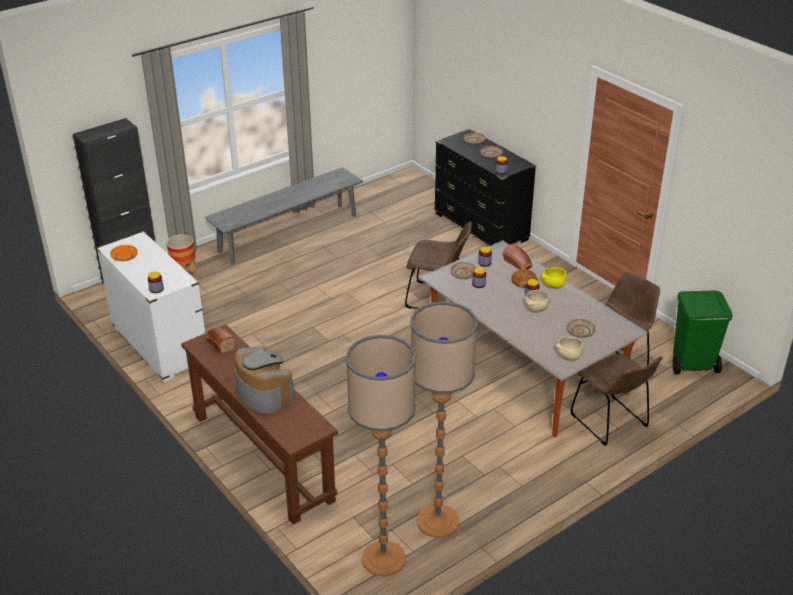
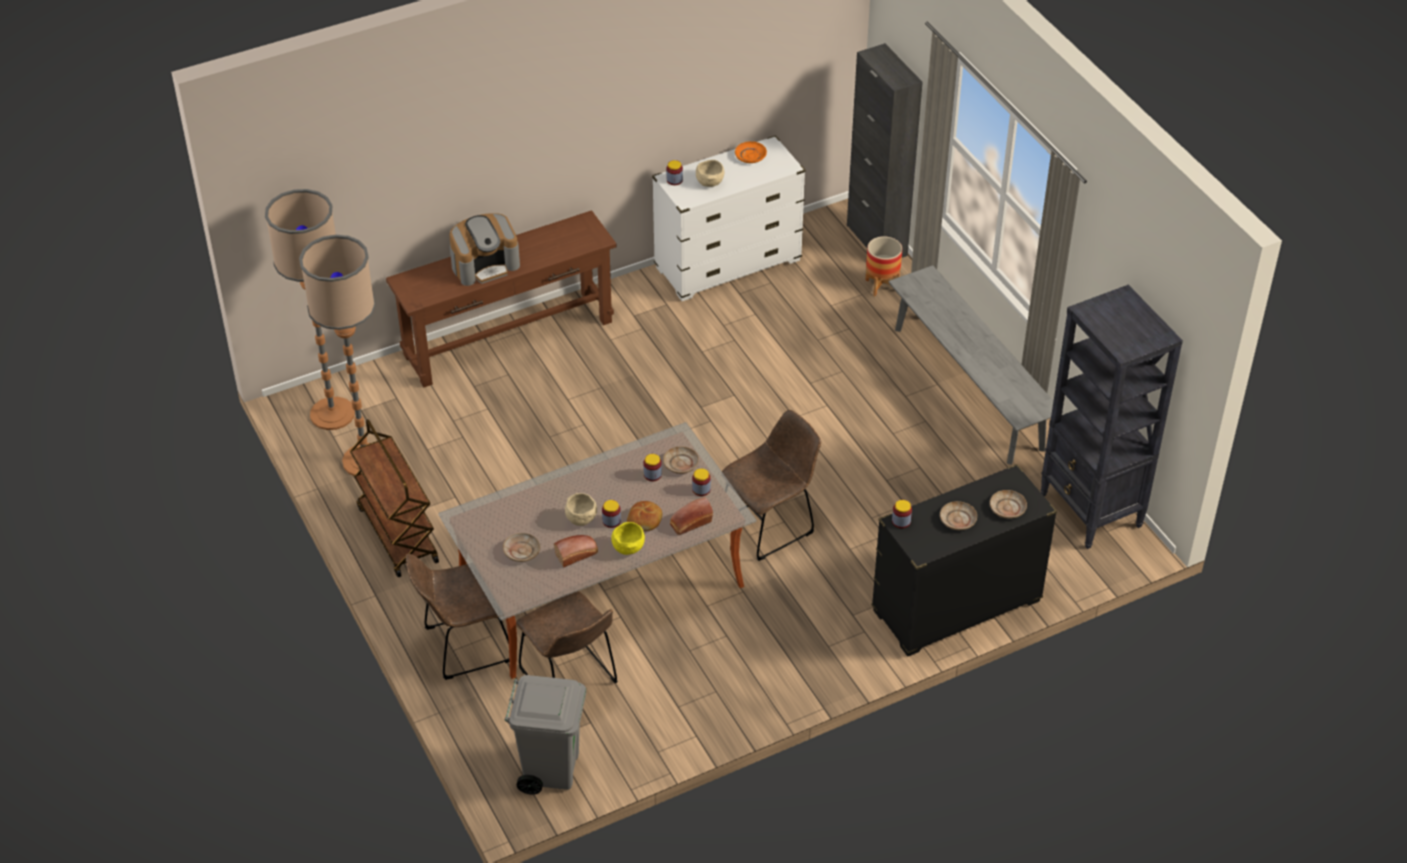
camera: 100 degrees right, 10 degrees up
bread [205,327,235,354] -> bread moved to [554,535,598,567]
brown chair [405,222,472,309] -> brown chair turned 150 degrees counterclockwise [722,410,821,561]
beige bowl [556,337,584,361] -> beige bowl moved to [696,160,724,187]
green trash can [672,290,733,374] -> grey trash can [504,675,586,794]
none -> brown cart [350,419,439,577]
none -> black bookcase [1040,285,1183,549]

